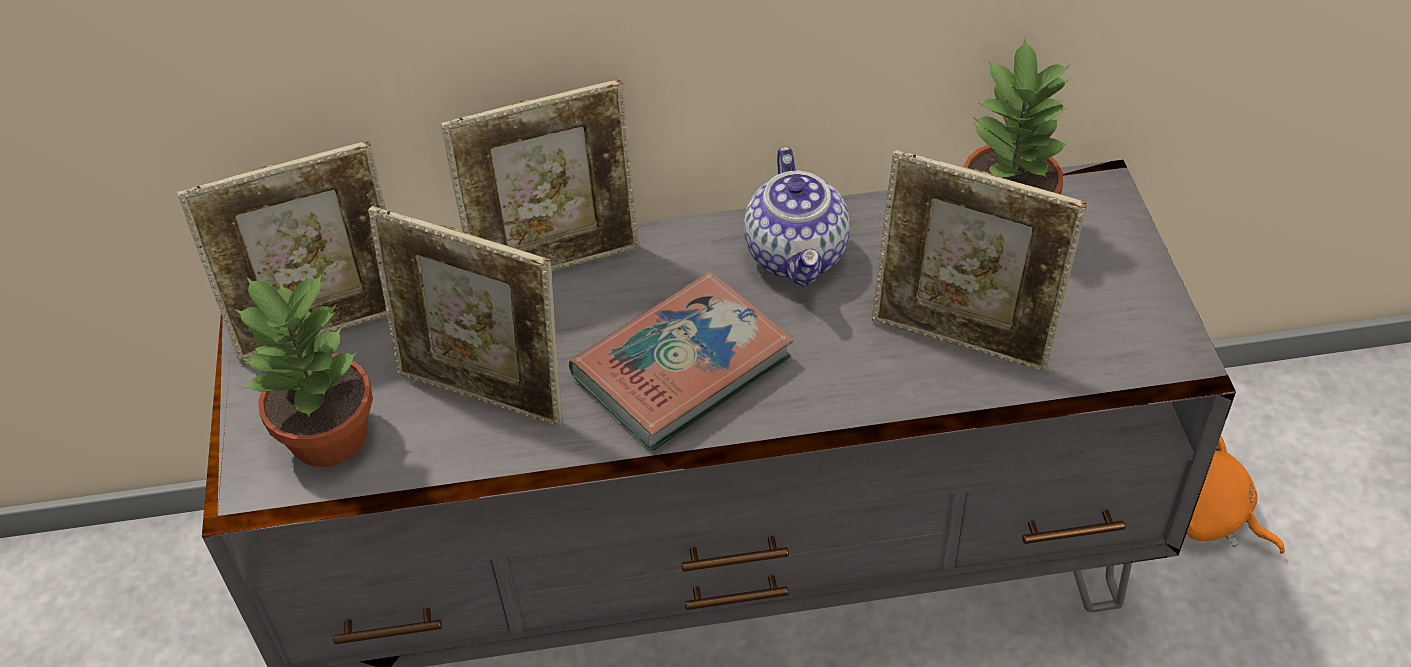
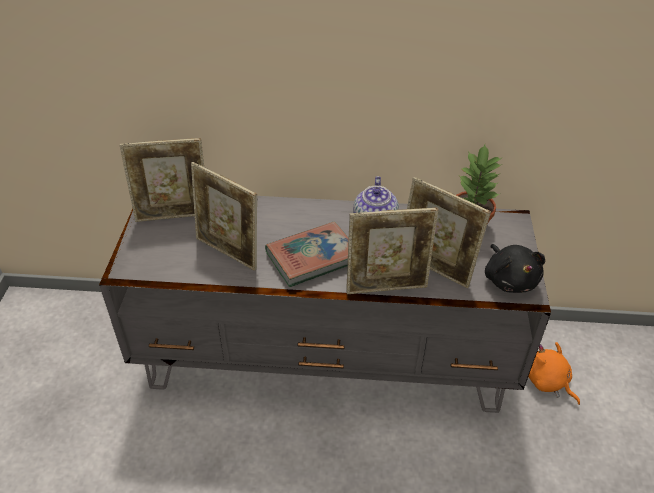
camera: 10 degrees right, 5 degrees down
potted plant [234,273,373,467] -> none
picture frame [441,79,640,272] -> picture frame moved to [346,208,439,294]
none -> black plush toy [485,244,545,293]

